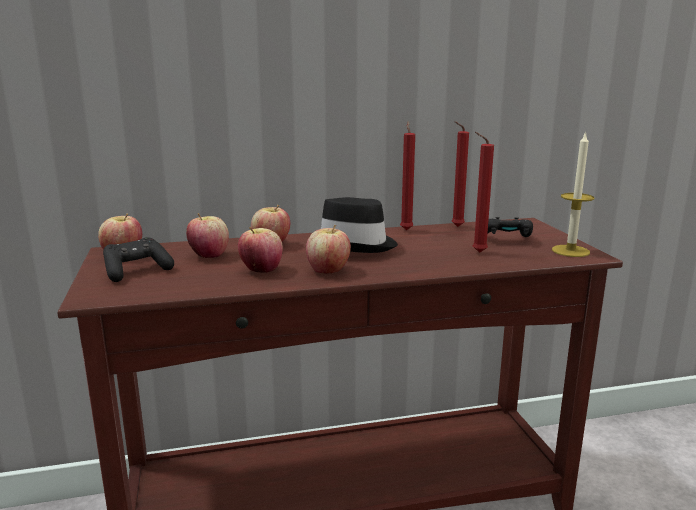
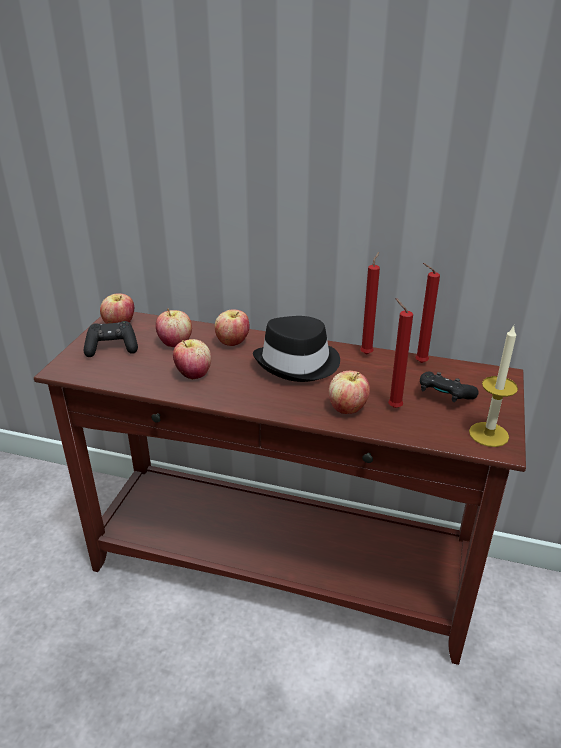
camera: 30 degrees right, 15 degrees up
apple [306,225,351,274] -> apple moved to [329,371,370,414]

